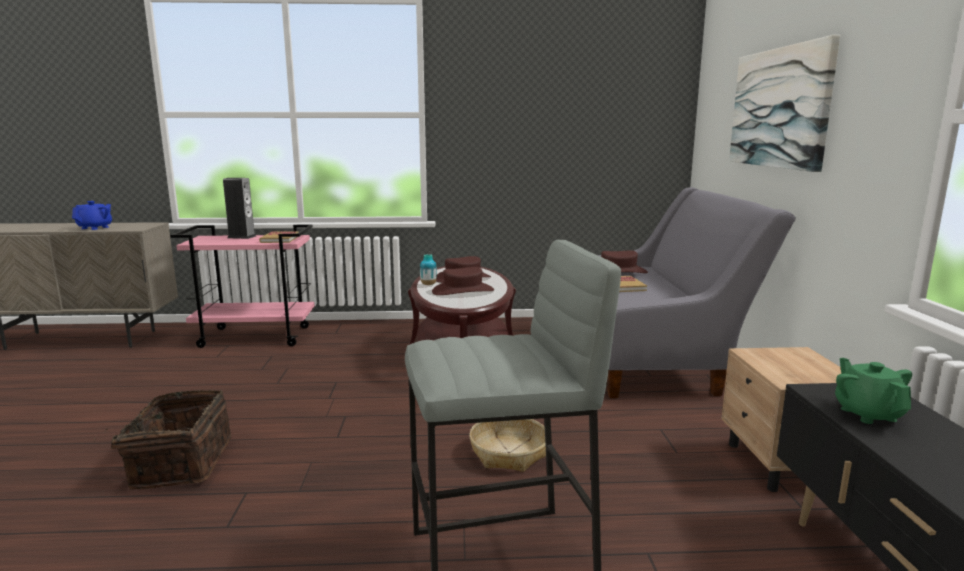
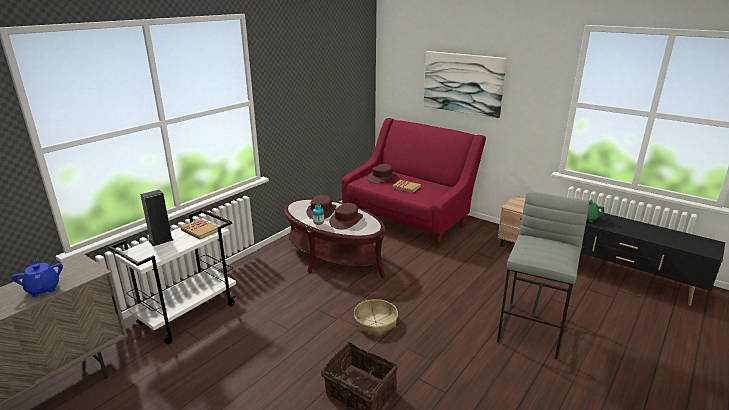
camera: 50 degrees left, 10 degrees up
pink cart [170,225,315,348] -> white cart [108,209,236,344]
basket [469,419,546,472] -> basket moved to [354,299,398,335]
grey sofa [598,187,796,398] -> red sofa [342,118,486,248]

